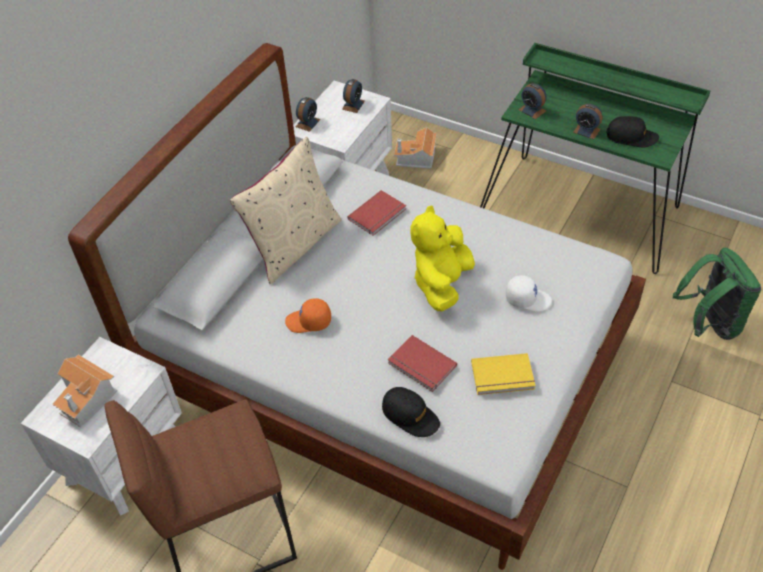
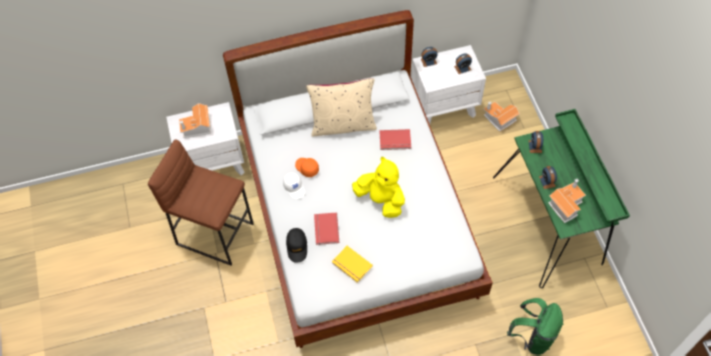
camera: 45 degrees right, 10 degrees up
yellow plush toy [410,205,475,311] -> yellow plush toy turned 60 degrees clockwise [352,157,405,218]
white cap [506,275,552,312] -> white cap moved to [283,172,305,199]
black cap [607,116,659,147] -> toy house [548,179,586,223]

